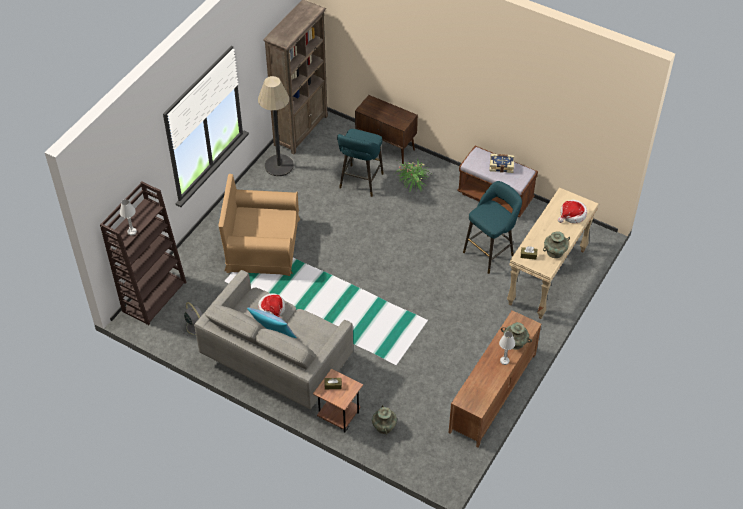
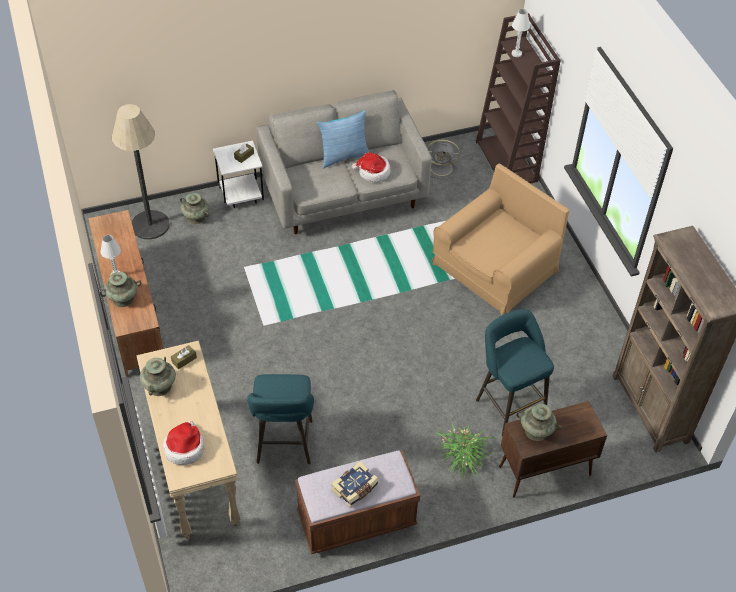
camera: 130 degrees right, 0 degrees up
floor lamp [258,76,294,176] -> floor lamp moved to [112,104,170,239]
brown side table [313,369,363,432] -> white side table [213,141,264,208]
none -> turquoise vase [516,404,562,441]

